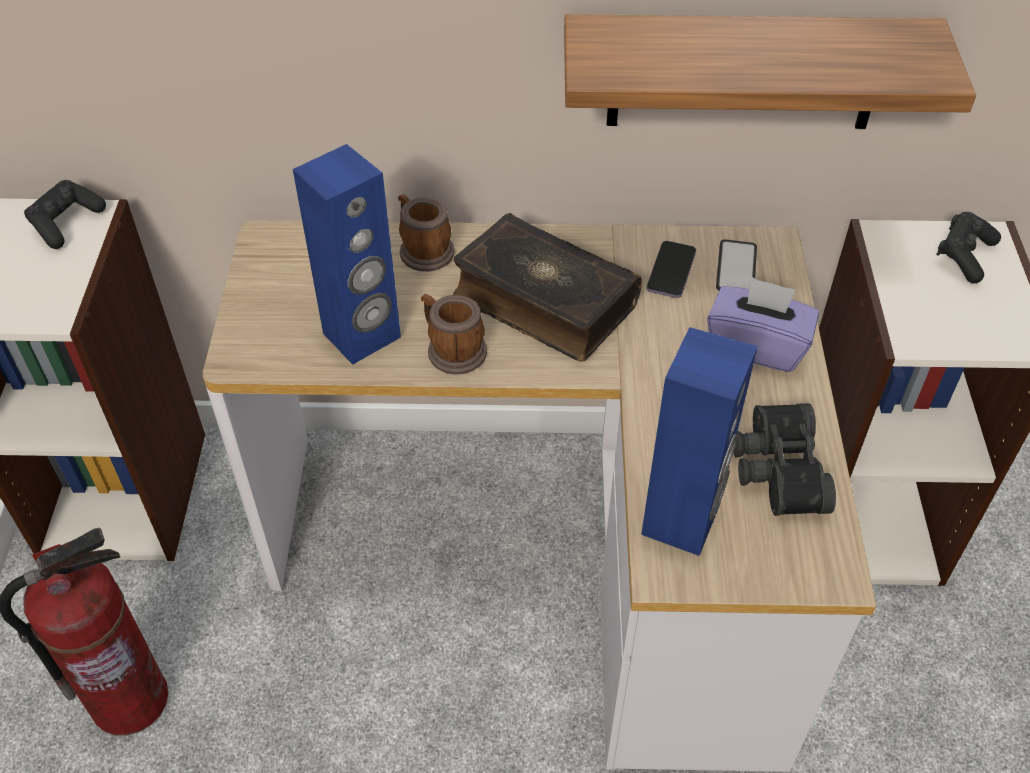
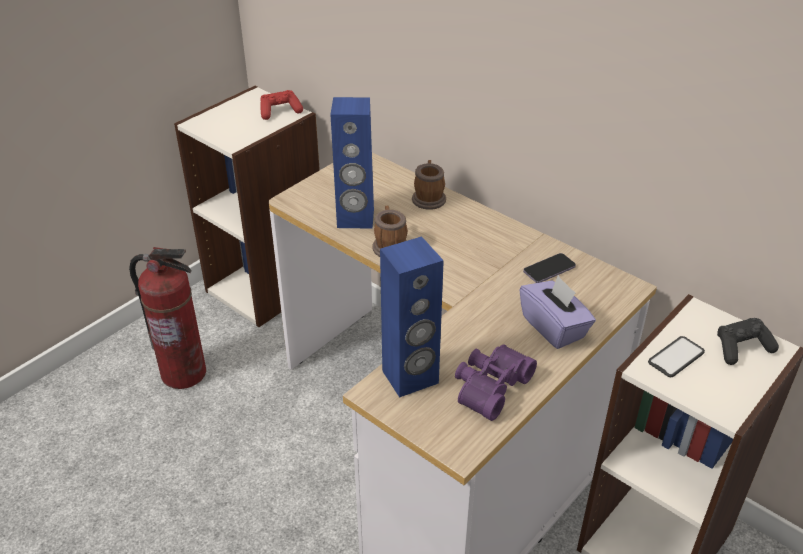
camera: 40 degrees right, 10 degrees down
black game controller [24,180,106,249] -> red game controller [260,90,303,120]
book [453,213,642,362] -> none
shelf [564,14,976,129] -> none
phone [716,239,757,291] -> phone moved to [648,336,705,377]
black binoculars [734,403,836,516] -> purple binoculars [455,344,537,421]

